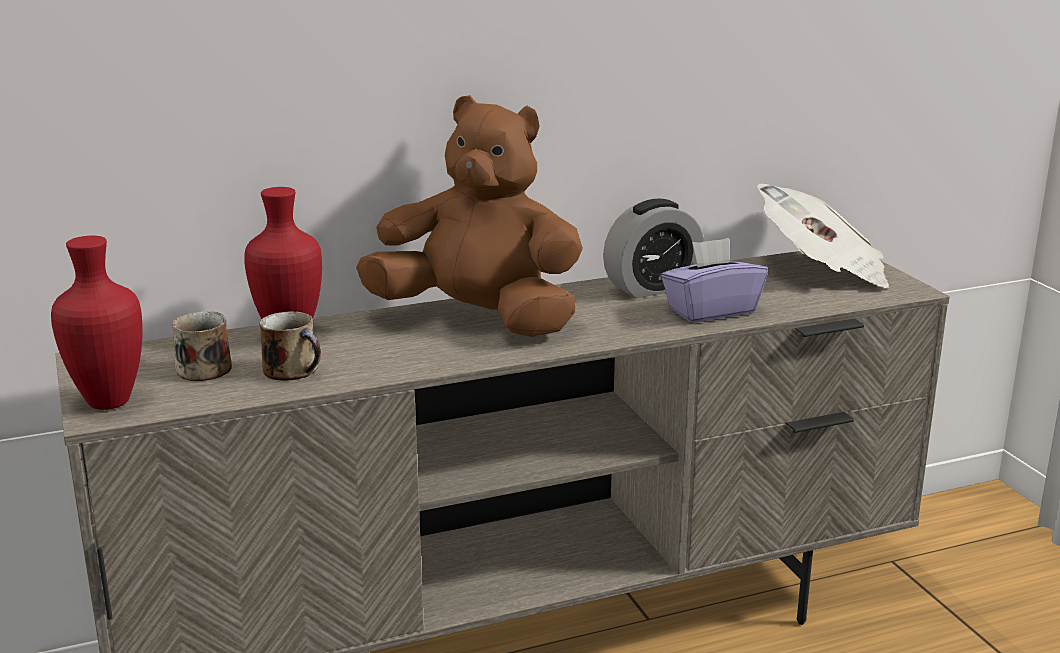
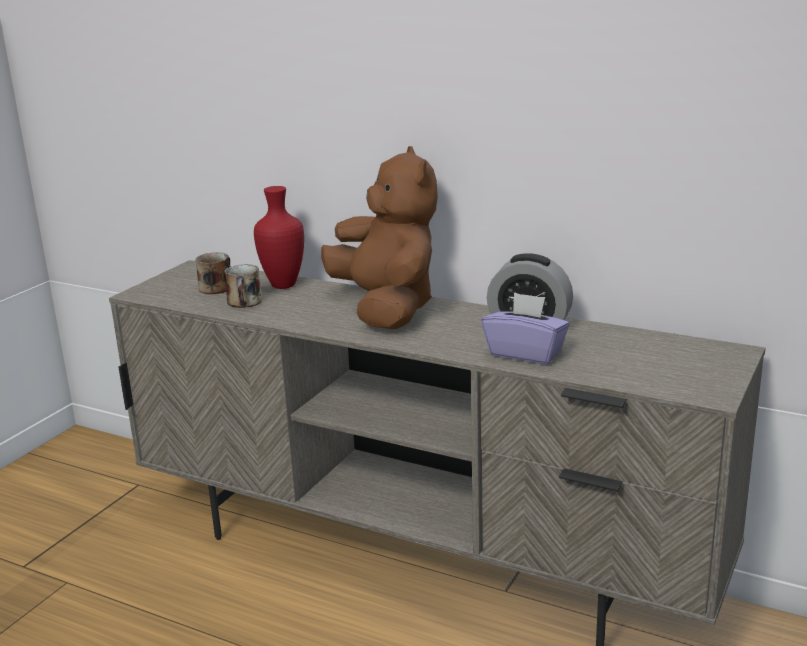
camera: 50 degrees right, 0 degrees up
red vase [51,236,143,410] -> none
newspaper [757,183,889,288] -> none

